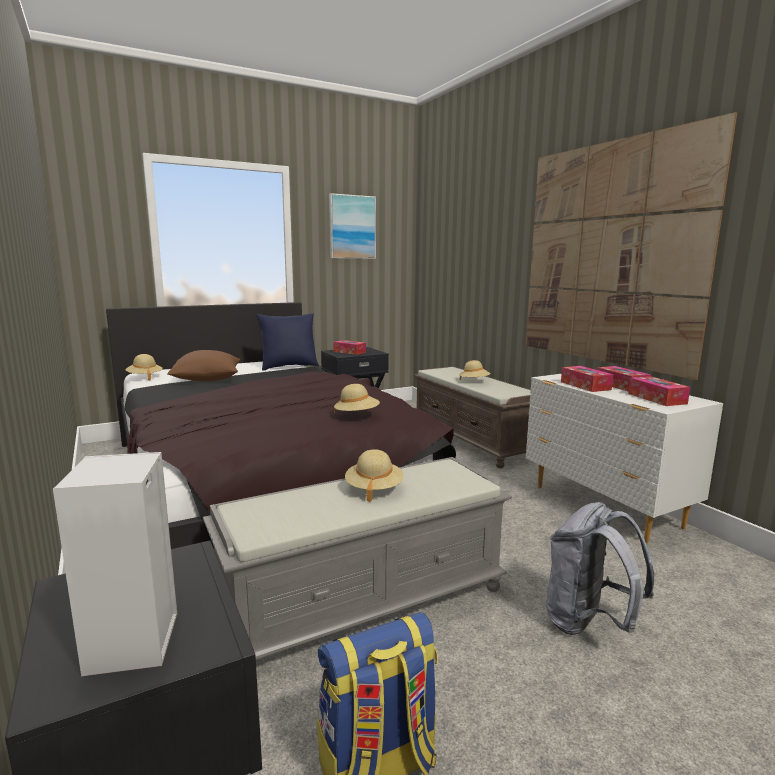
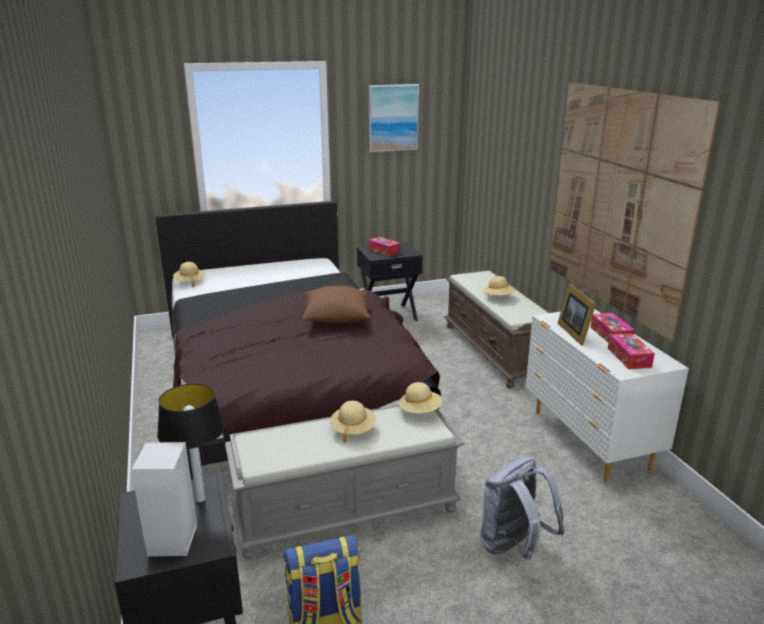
camera: 10 degrees right, 10 degrees up
brown pillow [167,350,240,381] -> brown pillow moved to [302,286,370,323]
blue pillow [256,313,319,371] -> none
beige hat [334,384,380,415] -> beige hat moved to [399,382,442,413]
tissue box [561,366,613,392] -> picture frame [558,284,596,346]
none -> table lamp [157,384,225,502]

